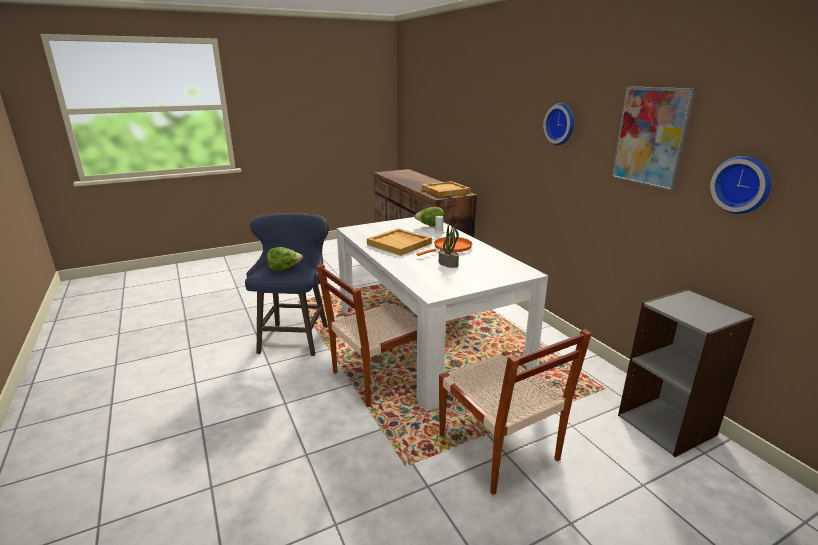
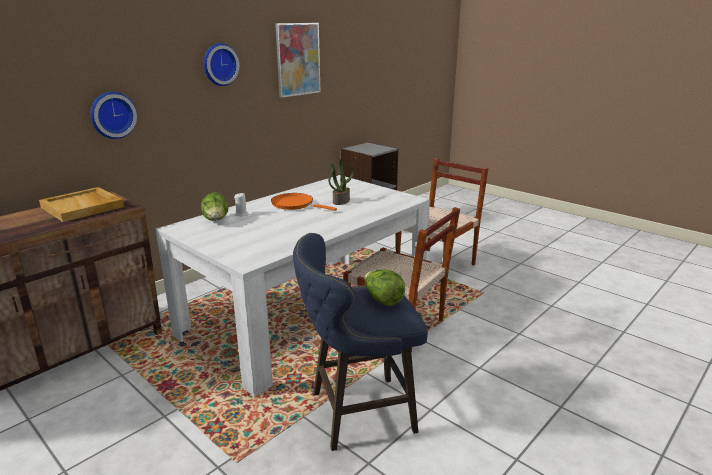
camera: 110 degrees left, 0 degrees up
beige tray [367,228,432,256] -> none
wall clock [710,156,772,214] -> wall clock moved to [90,92,137,139]

